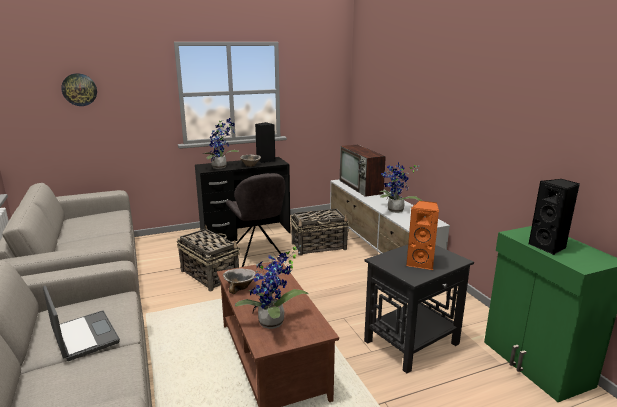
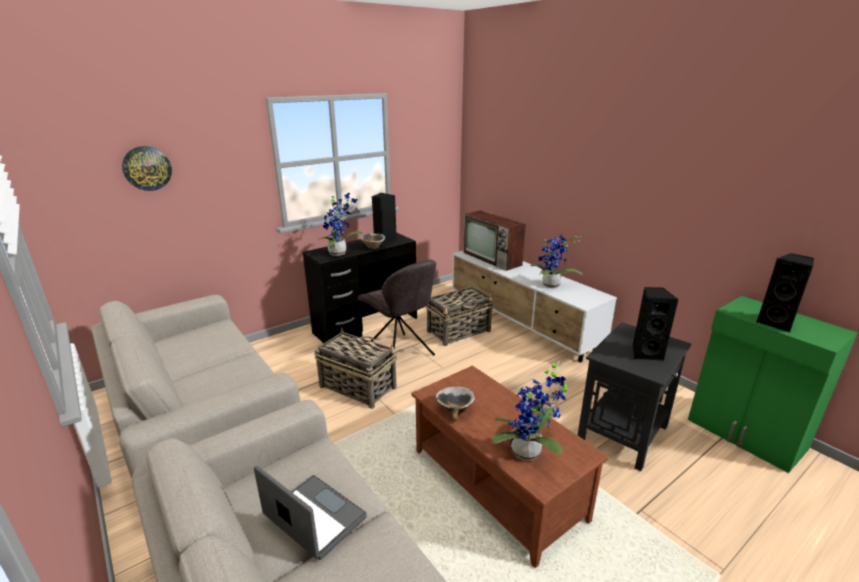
camera: 15 degrees left, 5 degrees up
orange speaker [406,201,439,270] -> black speaker [633,287,679,361]

